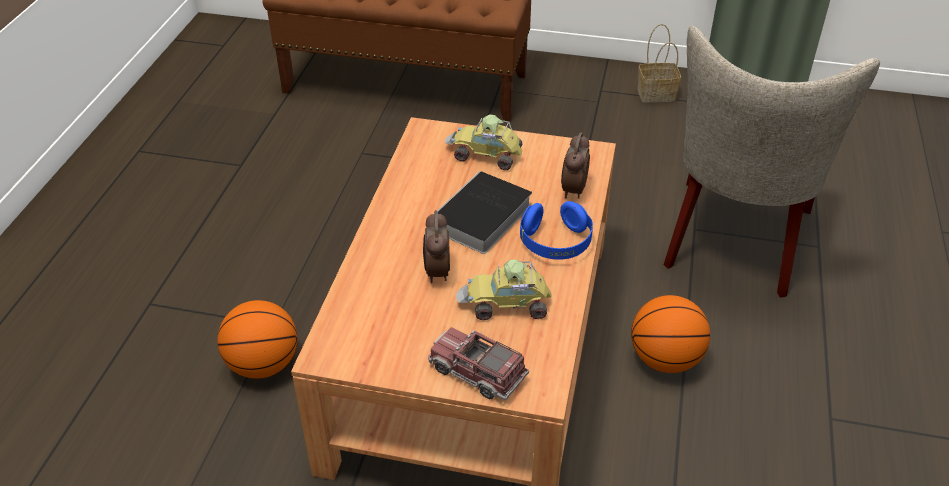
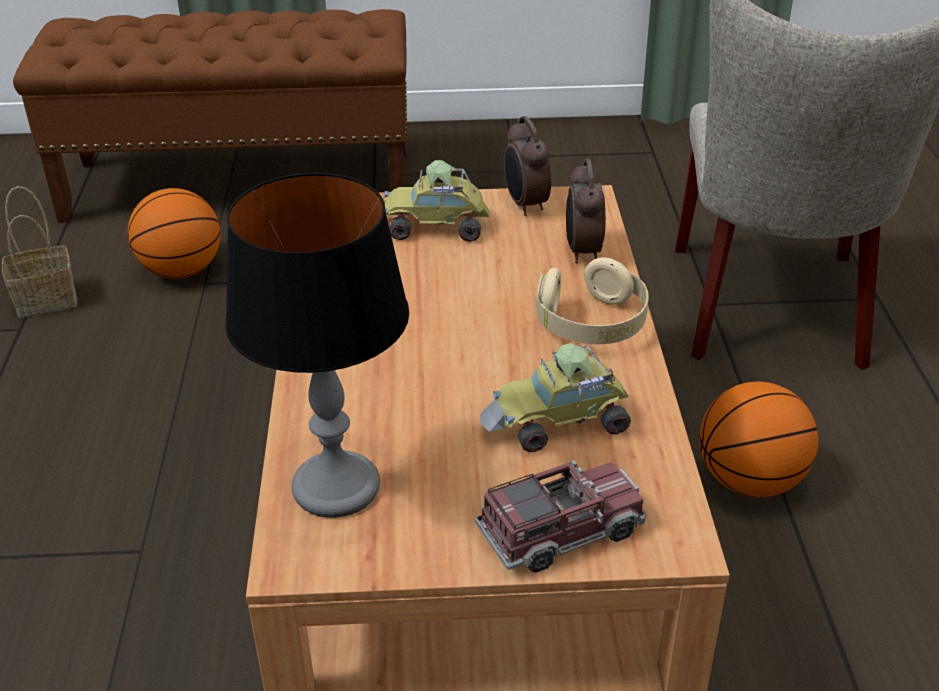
camera: 15 degrees left, 5 degrees down
basketball [217,300,297,379] -> basketball moved to [128,188,221,279]
alarm clock [423,210,450,283] -> alarm clock moved to [504,116,551,216]
toy truck [428,327,529,400] -> toy truck turned 135 degrees clockwise [474,460,647,573]
book [437,171,532,254] -> none
blue headphones [520,201,593,260] -> beige headphones [536,257,649,344]
basket [637,24,681,103] -> basket moved to [2,186,77,318]
none -> table lamp [225,173,409,518]

